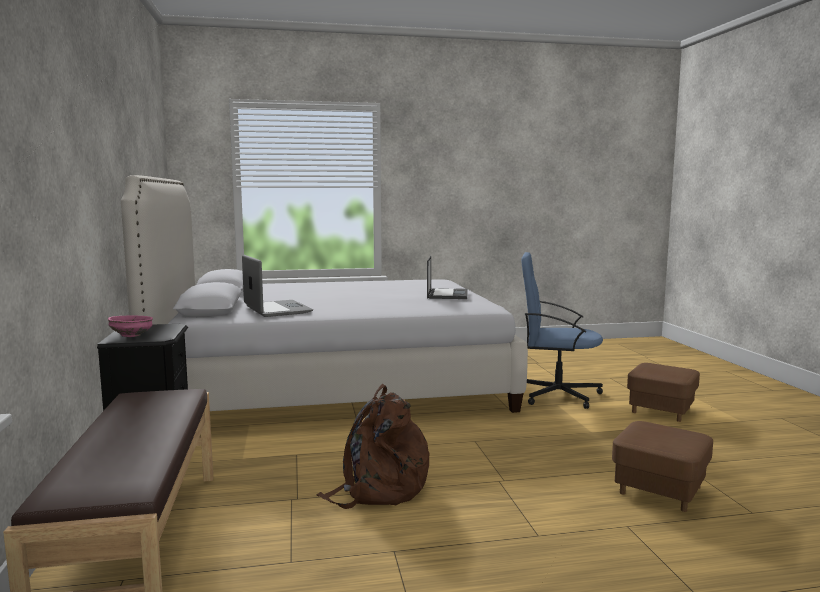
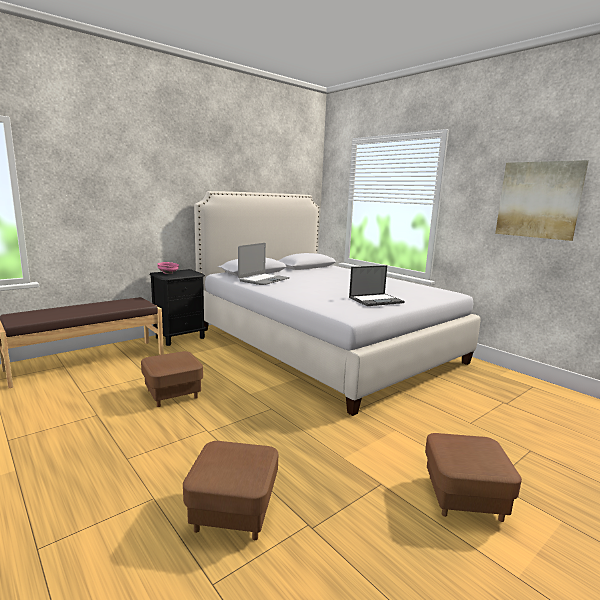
camera: 60 degrees right, 5 degrees up
brown backpack [316,384,429,509] -> brown ottoman [141,351,203,407]
blue office chair [521,252,603,409] -> none
none -> picture [495,160,589,241]

